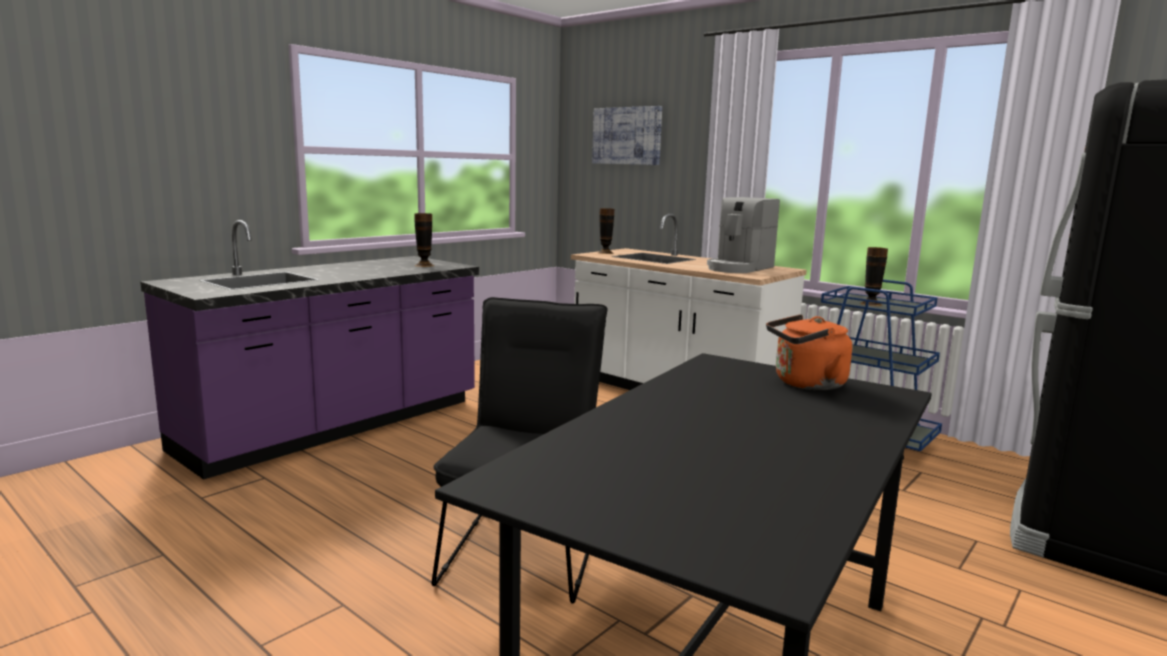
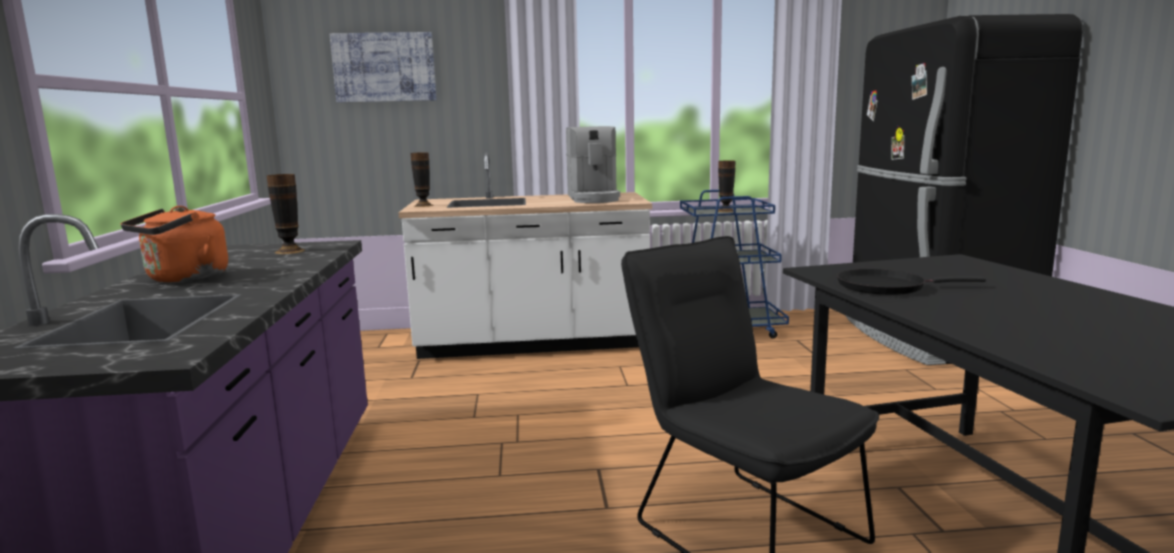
camera: 45 degrees left, 0 degrees up
orange kettle [766,314,852,391] -> orange kettle moved to [121,206,228,283]
none -> black frying pan [837,269,986,295]

